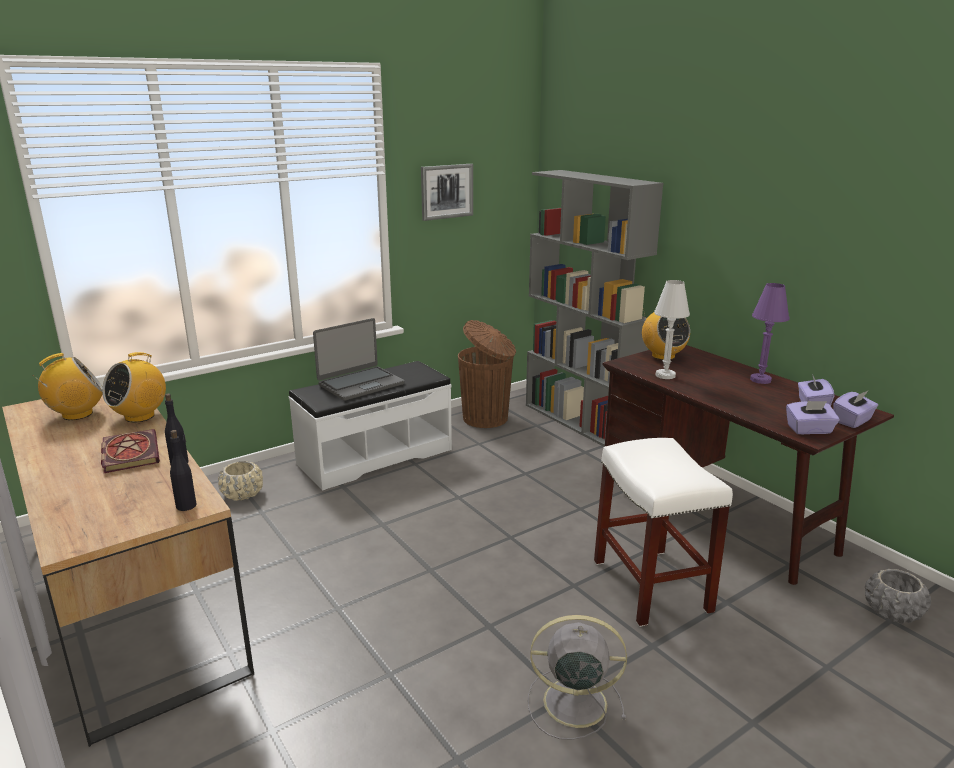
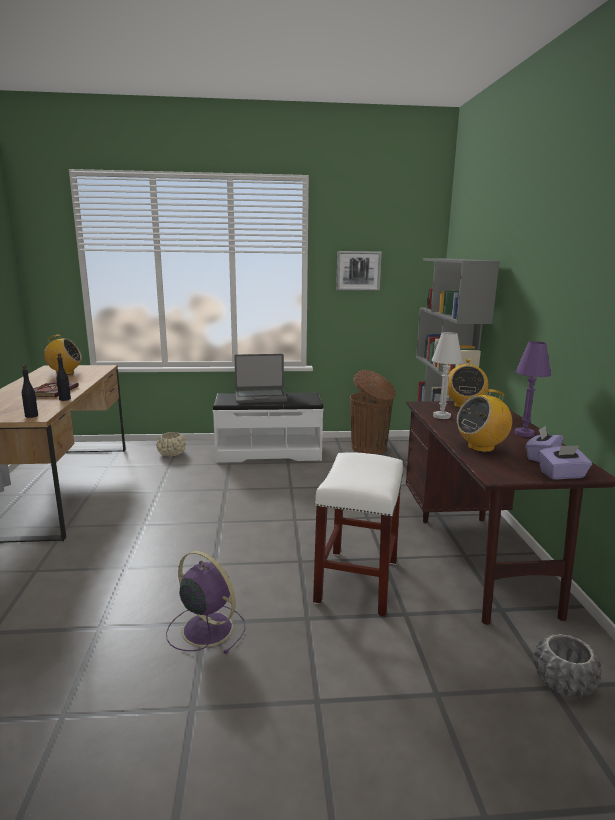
camera: 30 degrees right, 5 degrees down
radio [102,352,166,423] -> radio moved to [457,389,512,452]
grey fan [528,615,627,740] -> purple fan [166,551,246,654]
purple tissue box [786,401,840,434] -> none

